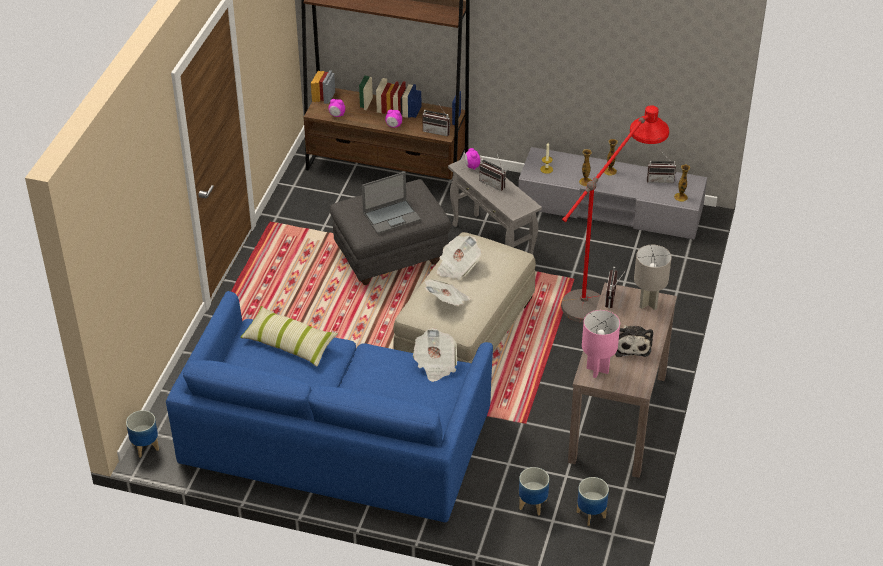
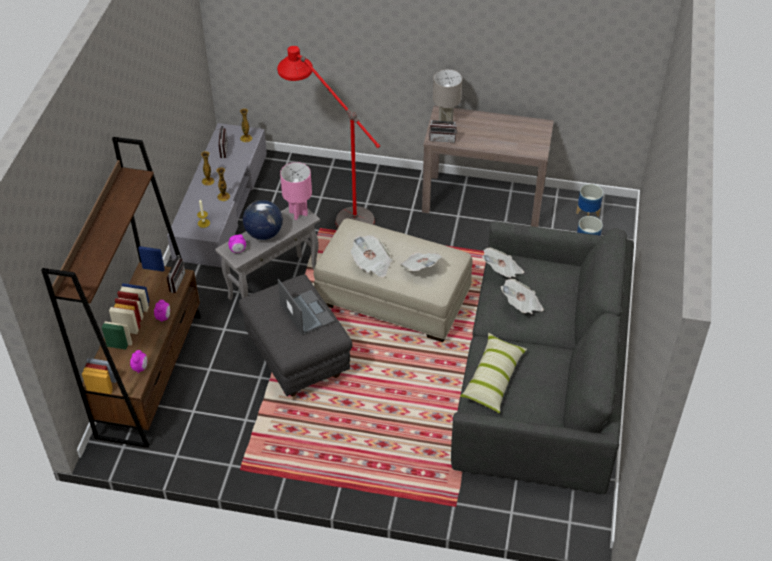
camera: 95 degrees left, 5 degrees up
planter [126,410,159,458] -> none
blue sofa [166,291,493,522] -> grey sofa [451,221,634,494]
radio [479,154,506,191] -> globe [243,200,283,240]
pink table lamp [582,310,620,378] -> pink table lamp moved to [280,162,312,220]
plush toy [615,325,653,357] -> none
none -> newspaper [501,279,544,314]

